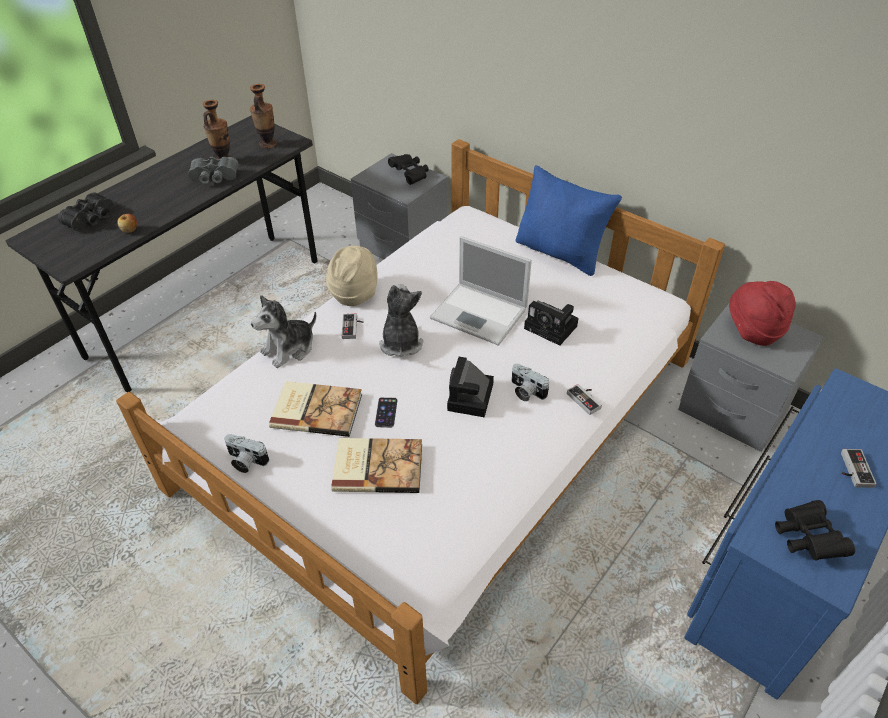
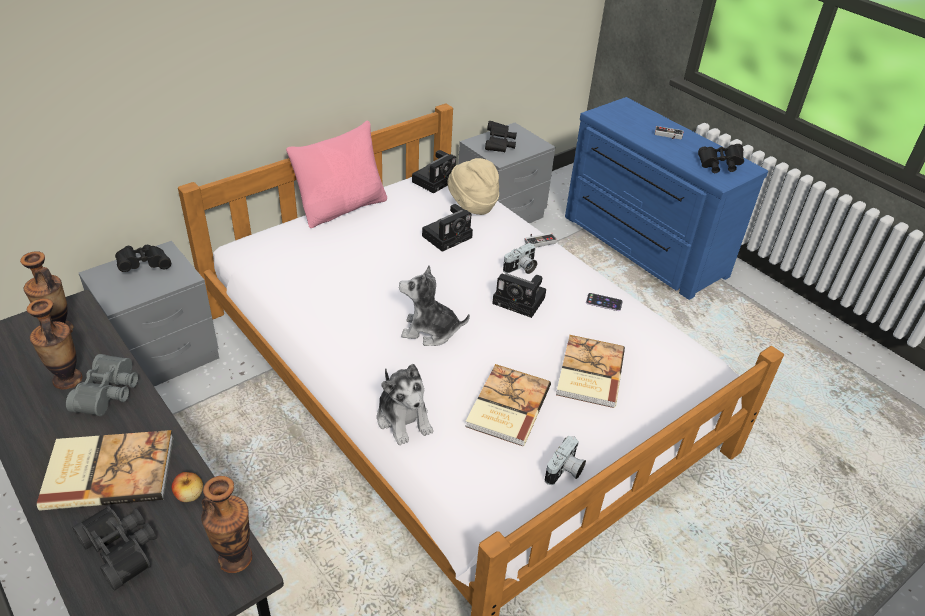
camera: 80 degrees left, 5 degrees down
beige hat [326,246,378,306] -> beige hat moved to [447,158,499,215]
game controller [342,314,363,339] -> none
phone [375,397,397,428] -> phone moved to [586,293,623,311]
laptop [430,236,532,346] -> none
blue pillow [515,165,622,276] -> pink pillow [286,120,387,228]
red hat [729,281,796,346] -> black binoculars [485,121,517,152]
none -> book [37,430,173,511]
none -> vase [201,476,252,573]
none -> camera [412,150,456,193]

